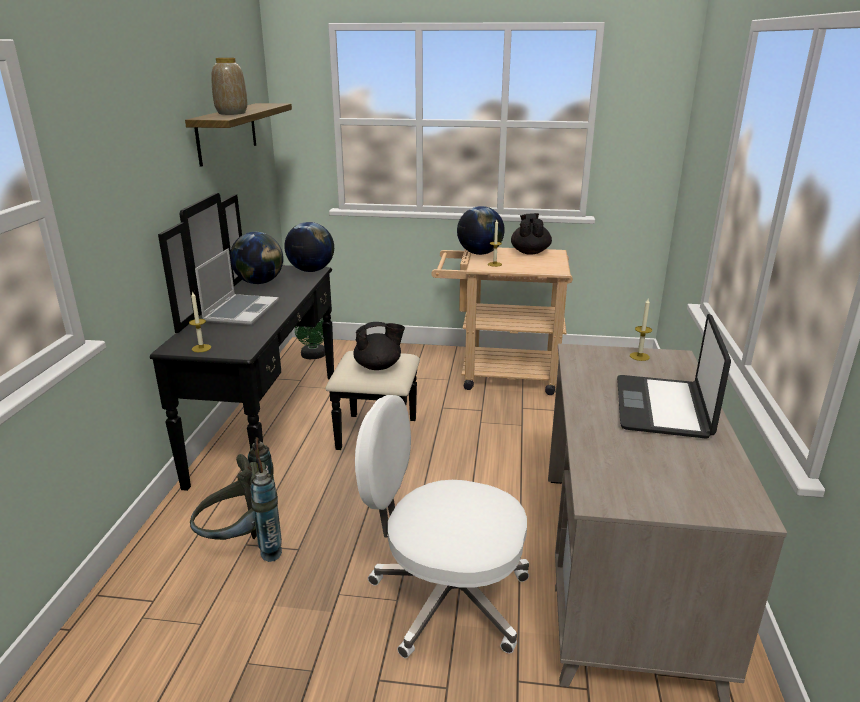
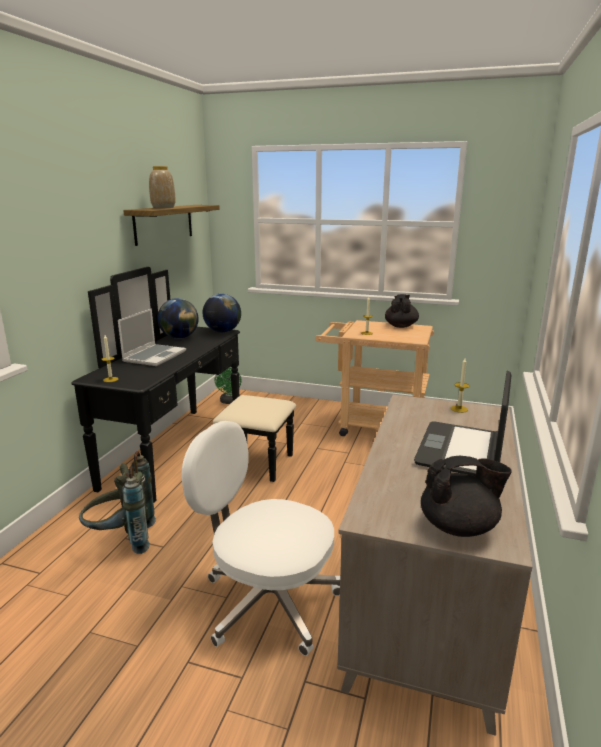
camera: 10 degrees right, 5 degrees down
black teapot [353,322,405,370] -> black teapot moved to [421,456,512,537]
globe [457,206,505,255] -> none

